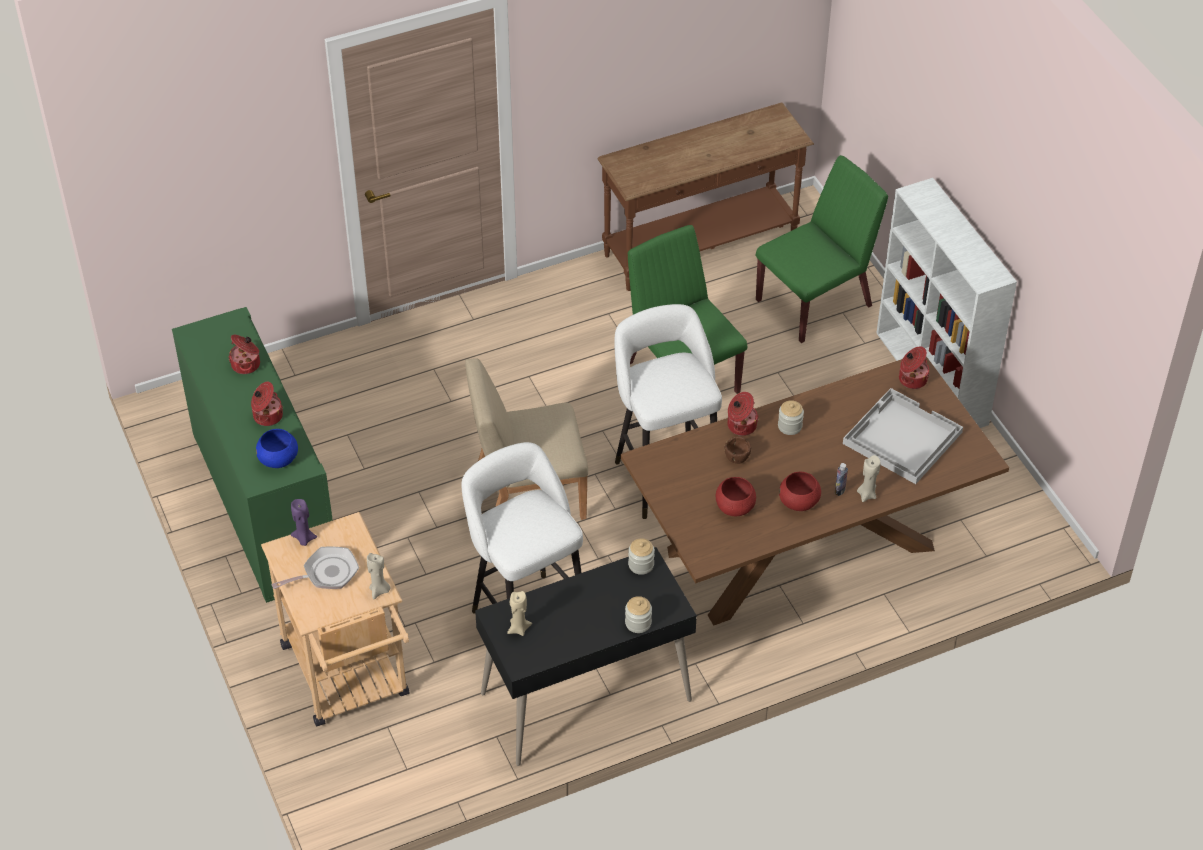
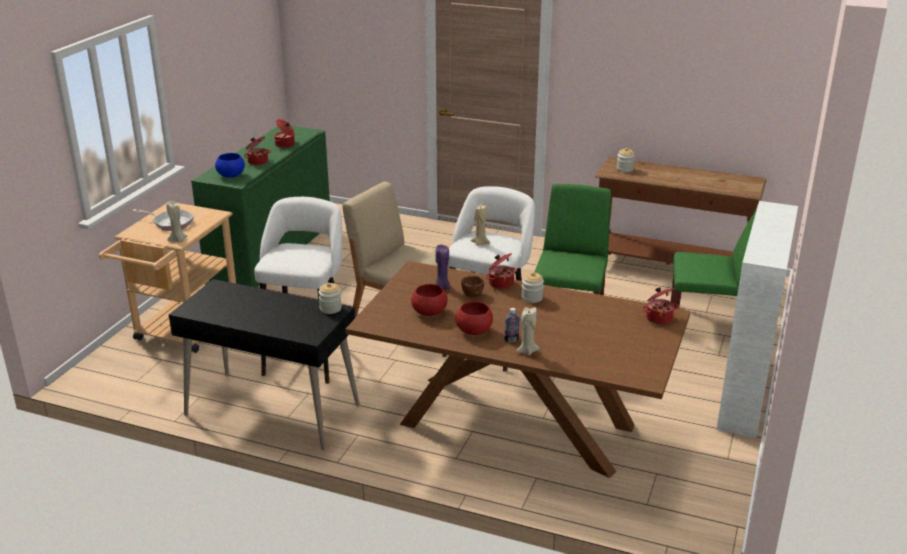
camera: 45 degrees right, 20 degrees down
purple candle [291,499,317,546] -> purple candle moved to [435,245,450,289]
beige candle [507,591,532,636] -> beige candle moved to [470,204,490,246]
jar [625,596,652,633] -> jar moved to [617,148,635,172]
white tray [843,388,963,484] -> none

